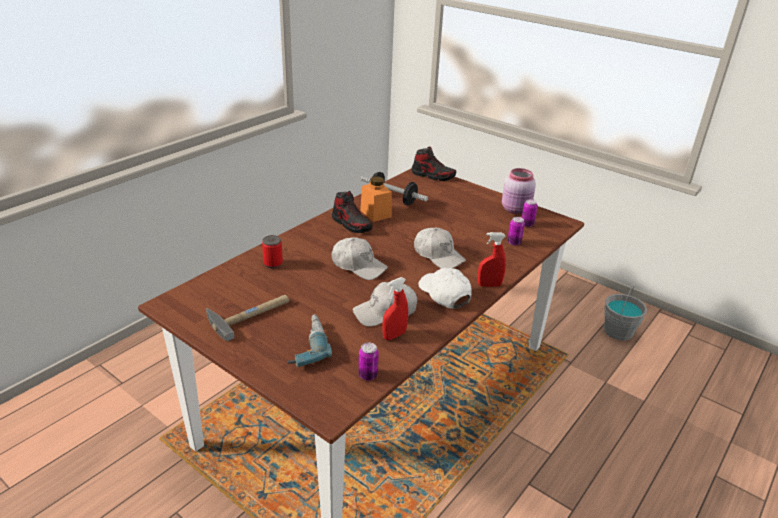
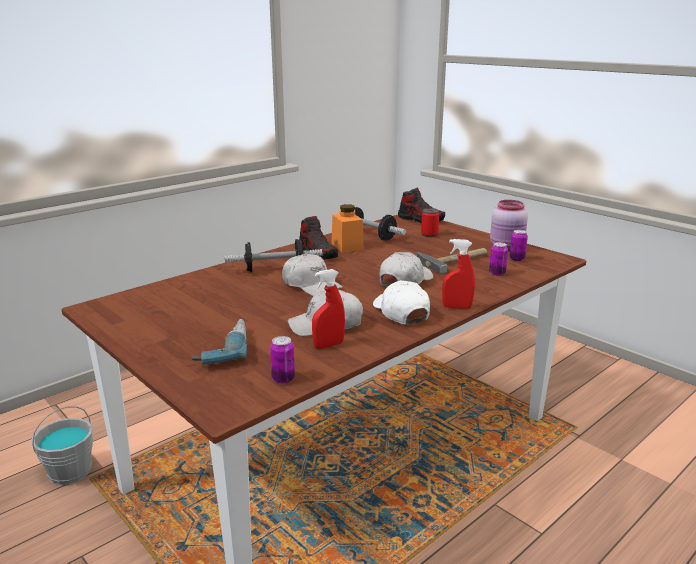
camera: 10 degrees right, 10 degrees down
hammer [206,295,289,341] -> hammer moved to [417,248,487,274]
can [262,235,283,268] -> can moved to [421,208,439,237]
white cap [414,228,466,268] -> white cap turned 105 degrees counterclockwise [379,252,433,287]
grey bucket [604,285,647,341] -> grey bucket moved to [32,406,93,485]
none -> dumbbell [225,239,323,272]

